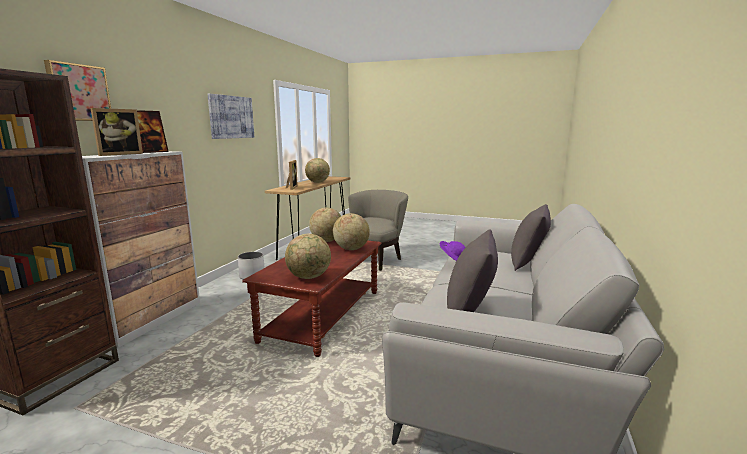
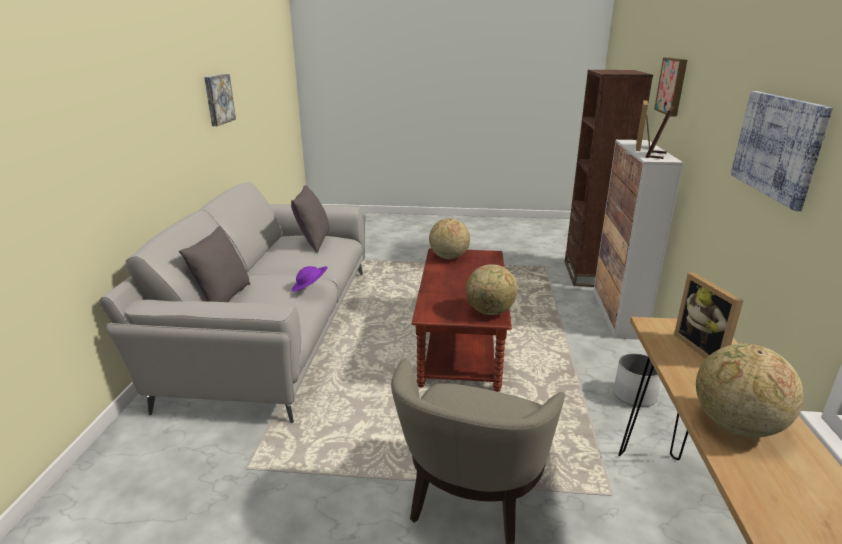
camera: 165 degrees right, 10 degrees up
globe [333,213,370,250] -> none
none -> picture [204,74,236,126]

